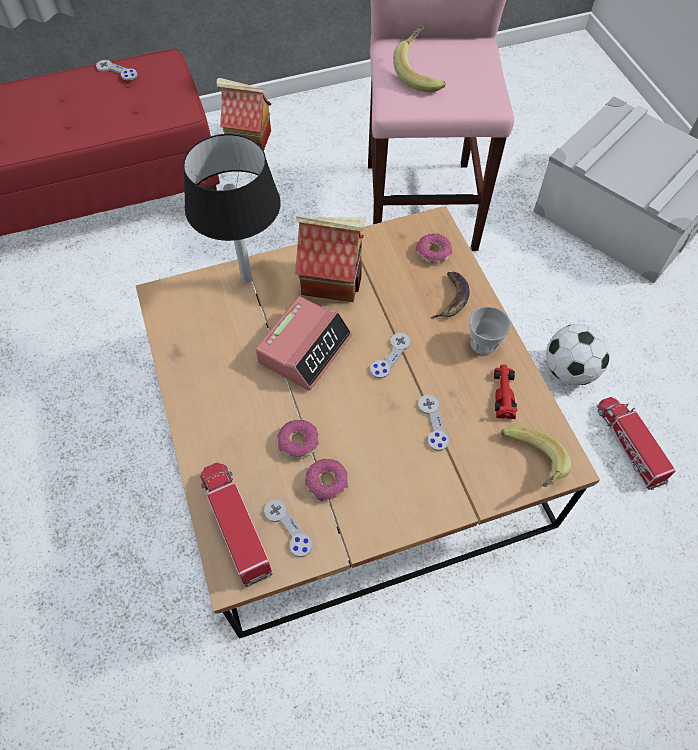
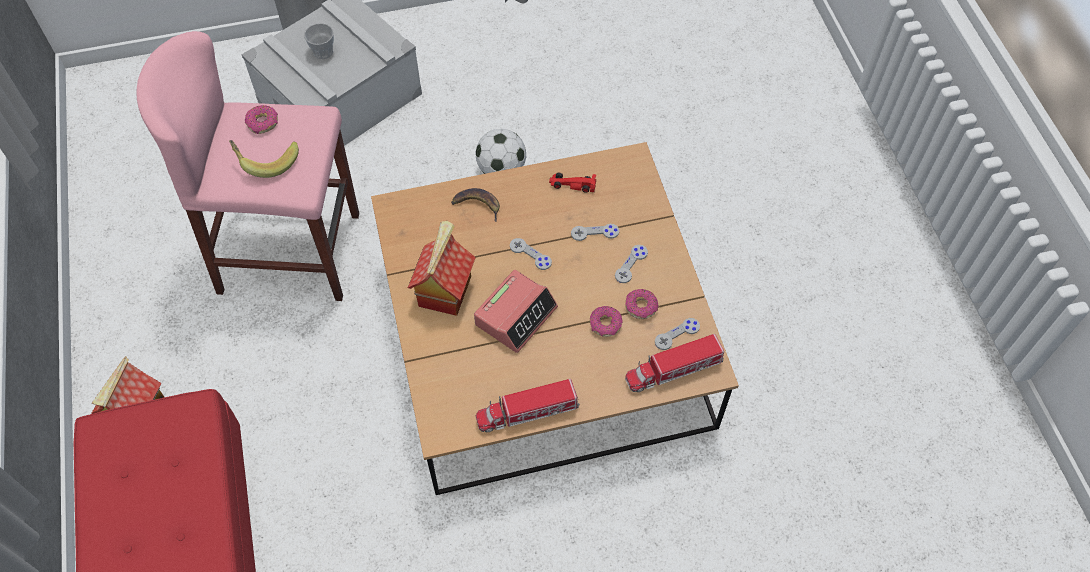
camera: 85 degrees left, 0 degrees up
grey game controller [96,60,137,80] -> grey game controller moved to [615,245,648,283]
black table lamp [183,134,281,283] -> none
alarm clock [255,296,352,391] -> alarm clock turned 90 degrees clockwise [474,270,558,353]
donut [416,233,452,264] -> donut moved to [245,105,278,134]
cup [469,306,511,355] -> cup moved to [304,23,334,59]
banana [501,425,572,487] -> none
toy truck [597,397,676,490] -> toy truck moved to [476,379,580,432]

